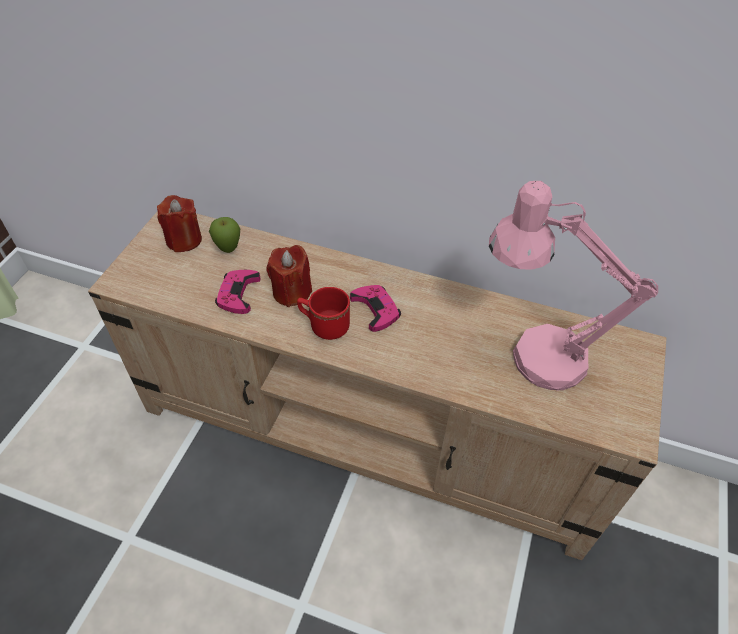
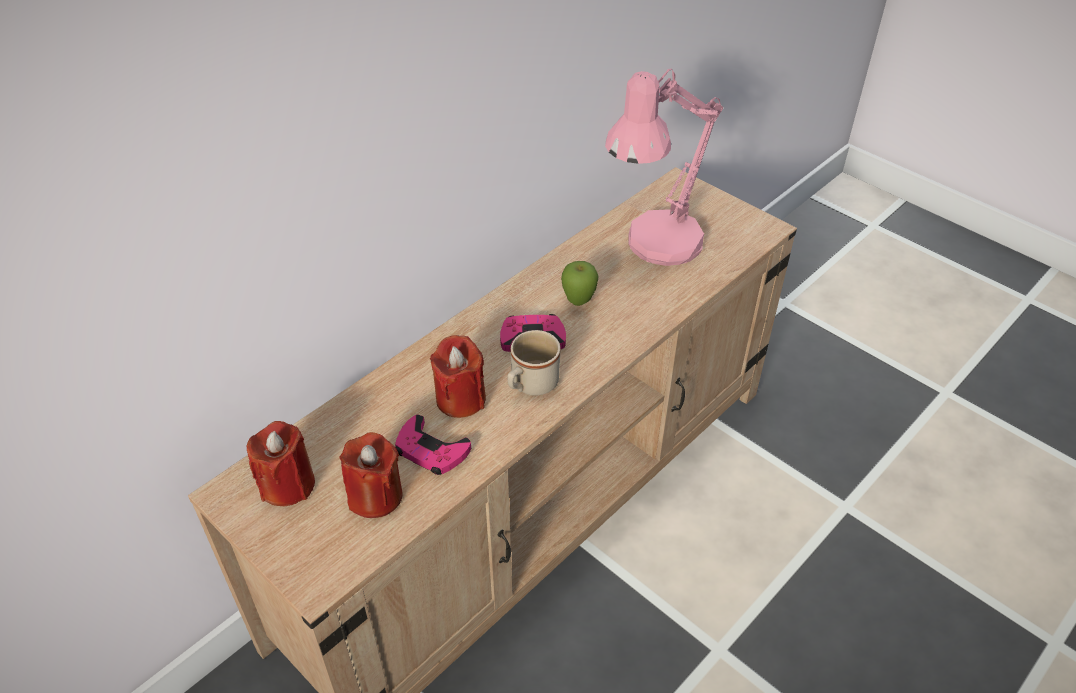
camera: 65 degrees left, 5 degrees down
apple [209,217,240,253] -> apple moved to [561,261,598,306]
red mug [297,287,350,340] -> beige mug [508,330,561,396]
none -> red candle [339,432,403,518]

